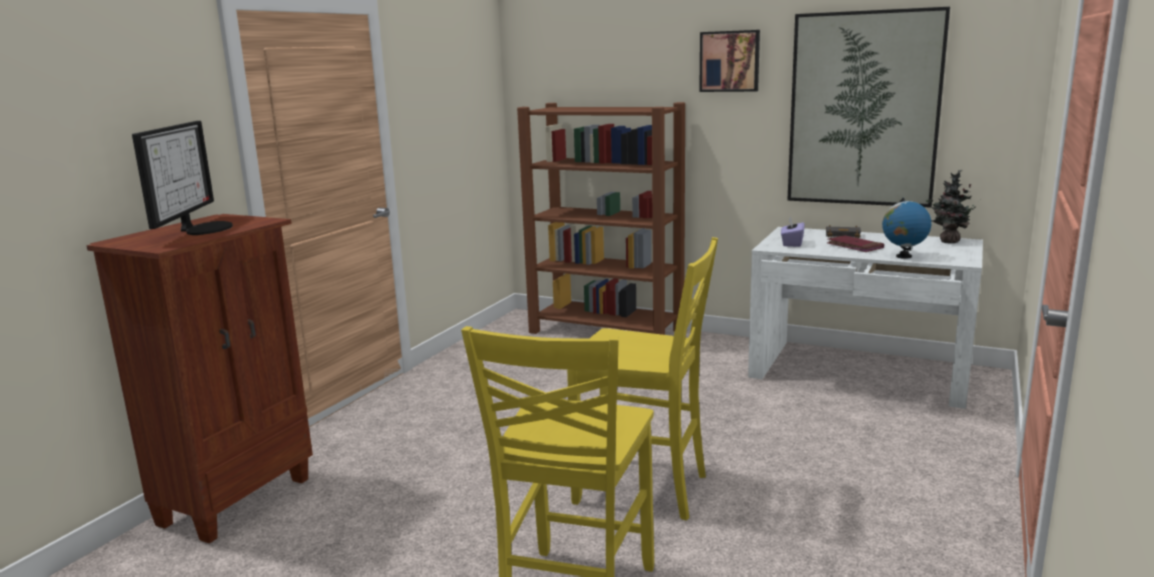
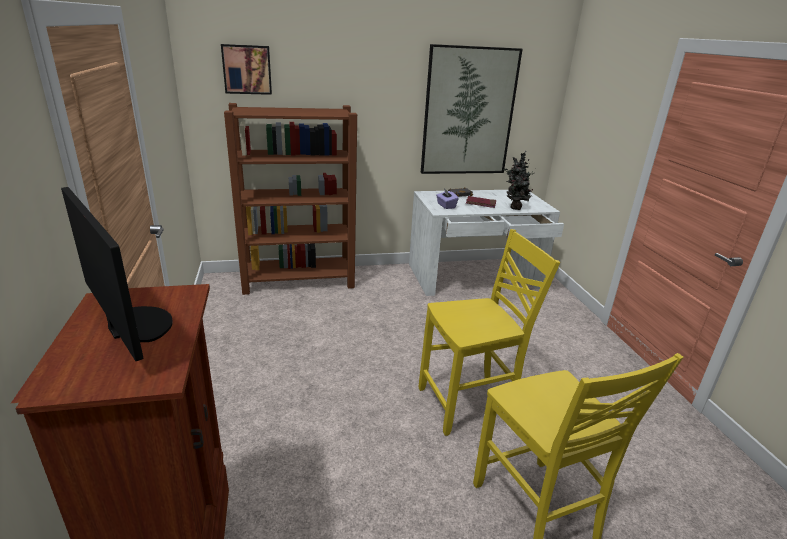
camera: 40 degrees left, 10 degrees up
picture [699,30,760,92] -> picture moved to [221,44,272,95]
globe [882,198,931,259] -> potted plant [507,162,533,210]

